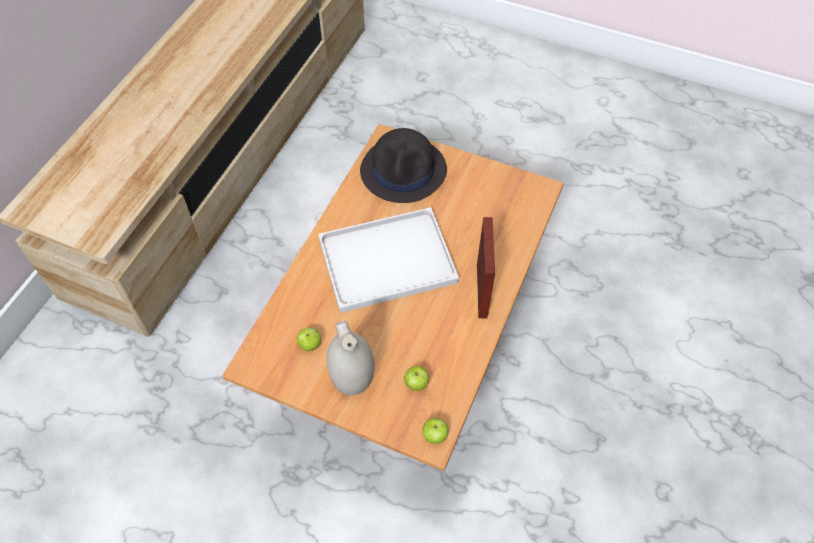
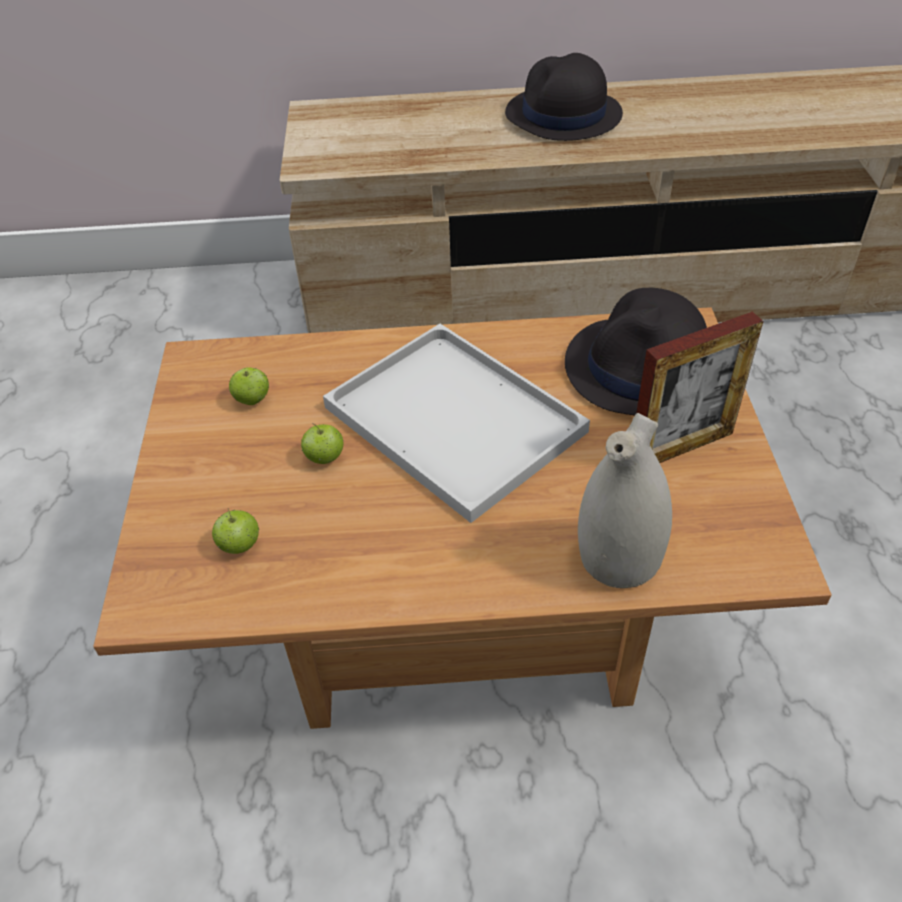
camera: 65 degrees right, 10 degrees down
white vase [327,321,375,395] -> white vase moved to [578,413,672,588]
apple [422,418,449,444] -> apple moved to [301,423,344,464]
picture frame [477,217,495,318] -> picture frame moved to [636,312,763,463]
none -> black hat [505,53,623,141]

